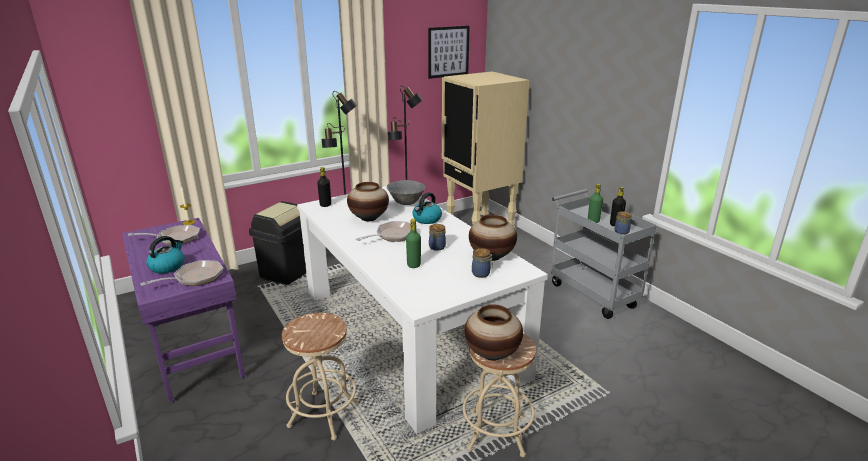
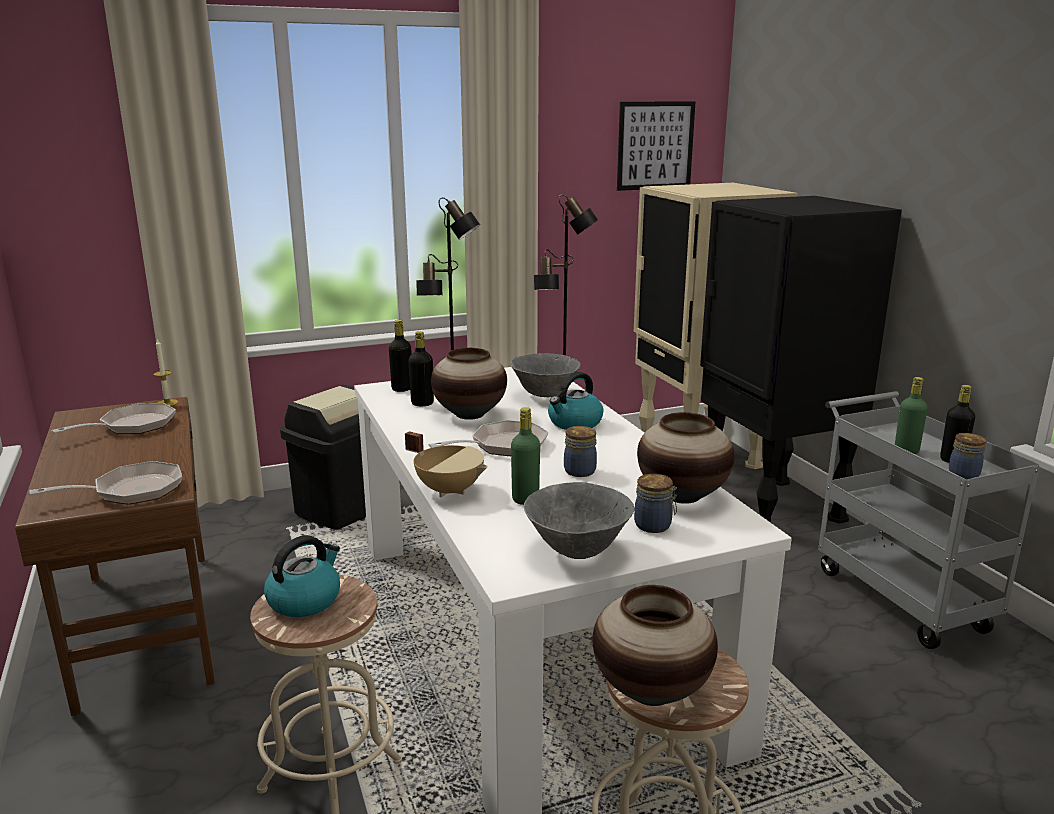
camera: 10 degrees right, 5 degrees down
purple console table [122,218,245,402] -> brown console table [15,397,215,716]
frying pan [127,225,200,246] -> frying pan turned 45 degrees counterclockwise [51,403,176,434]
kettle [146,236,184,273] -> kettle moved to [264,535,340,617]
none -> beige cooking pot [405,431,488,497]
none -> black bottle [408,331,434,406]
none -> grey bowl [524,482,635,559]
none -> black cabinet [700,196,902,524]

